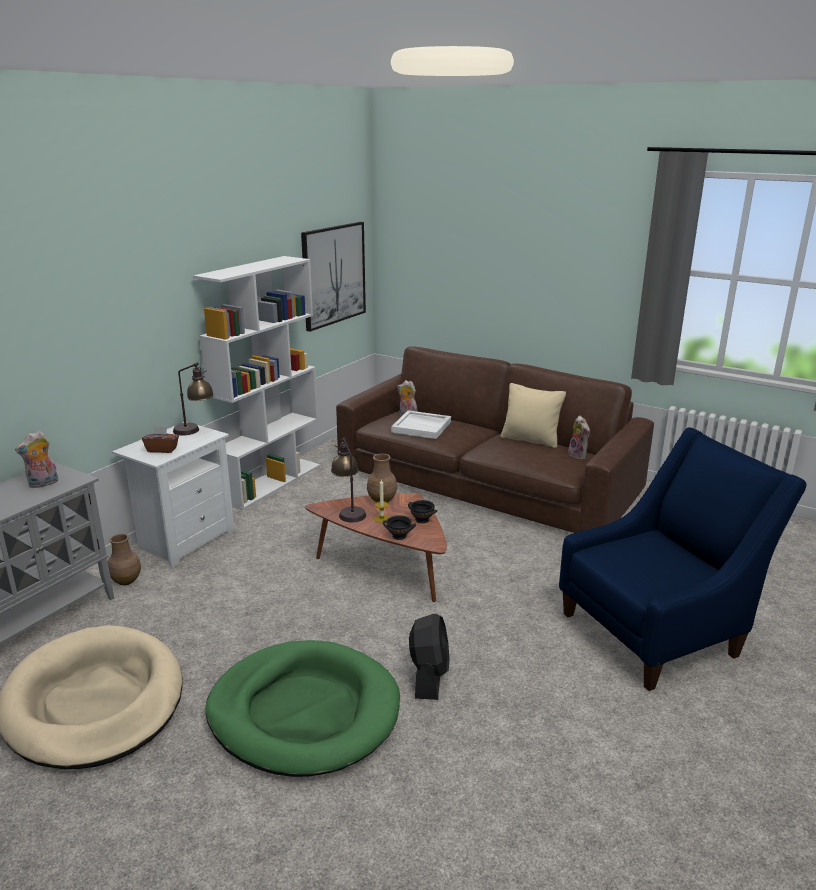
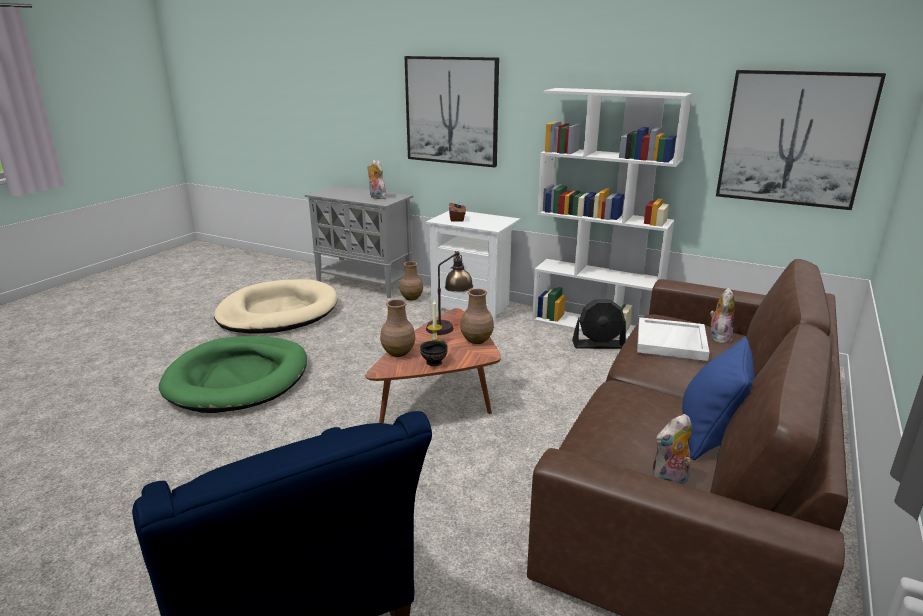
camera: 85 degrees right, 0 degrees up
table lamp [173,362,214,436] -> none
black bowl [382,515,416,540] -> brown vase [380,299,415,357]
black fan [409,614,450,700] -> black fan moved to [572,299,626,349]
beige pillow [501,383,566,448] -> blue pillow [682,337,755,460]
none -> picture [404,56,499,167]

